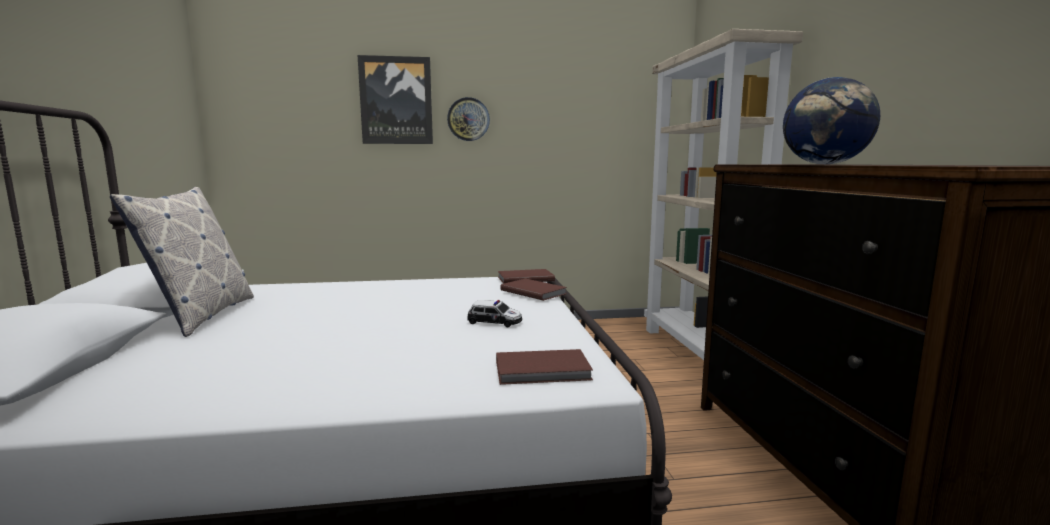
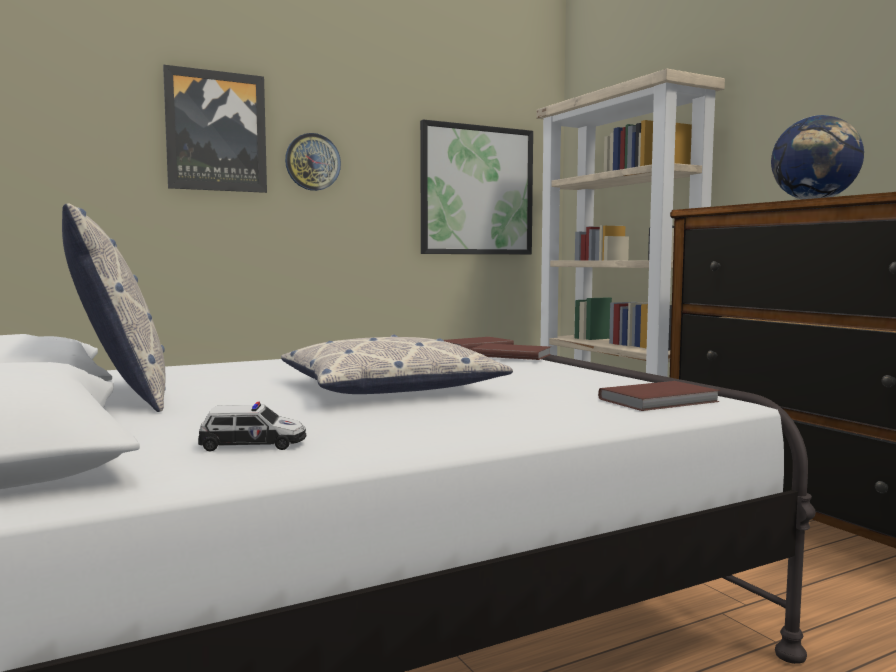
camera: 20 degrees left, 5 degrees down
toy car [467,300,522,327] -> toy car moved to [198,402,306,451]
none -> pillow [281,335,513,394]
none -> picture [420,120,533,254]

